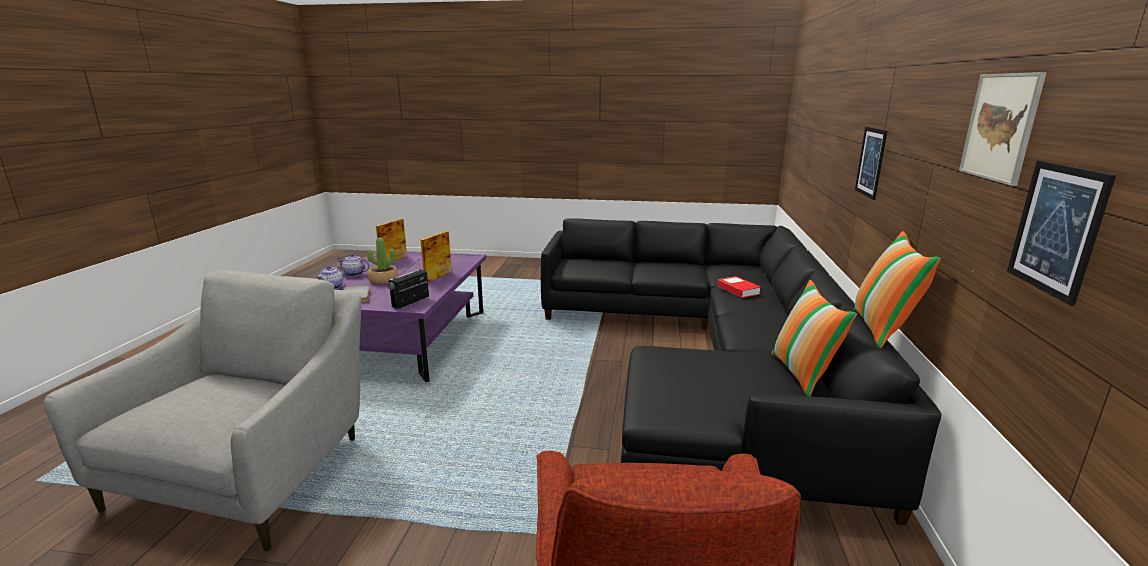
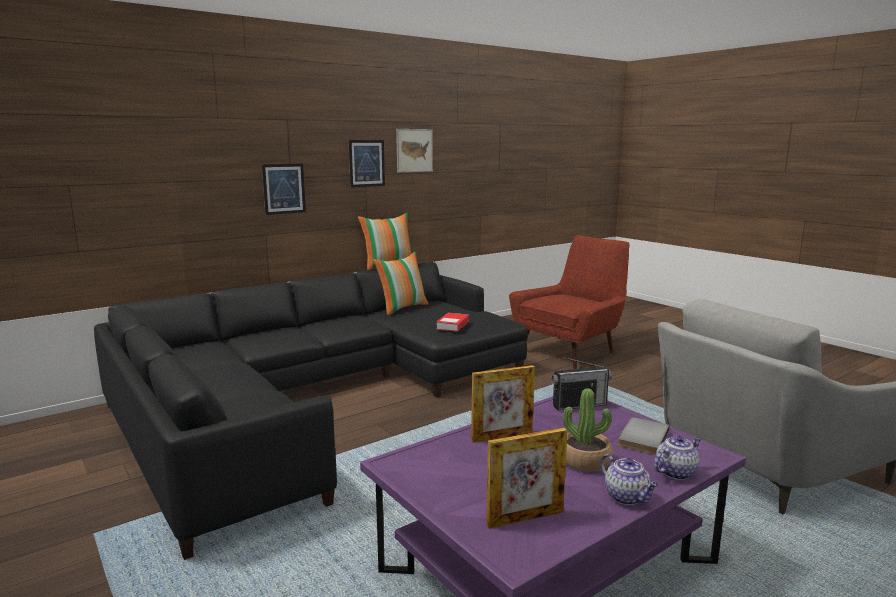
camera: 135 degrees left, 5 degrees down
book [717,276,761,298] -> book moved to [436,313,469,331]
picture [1007,161,1116,306] -> picture moved to [349,140,385,187]

